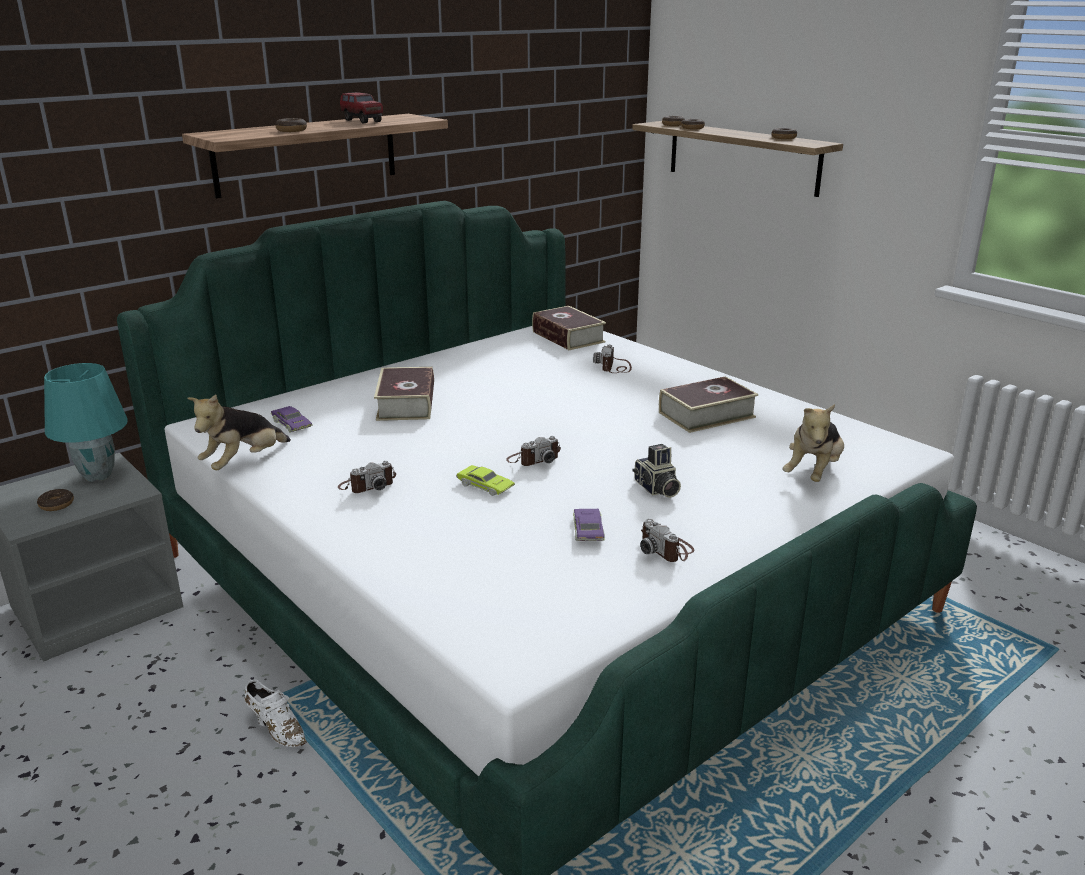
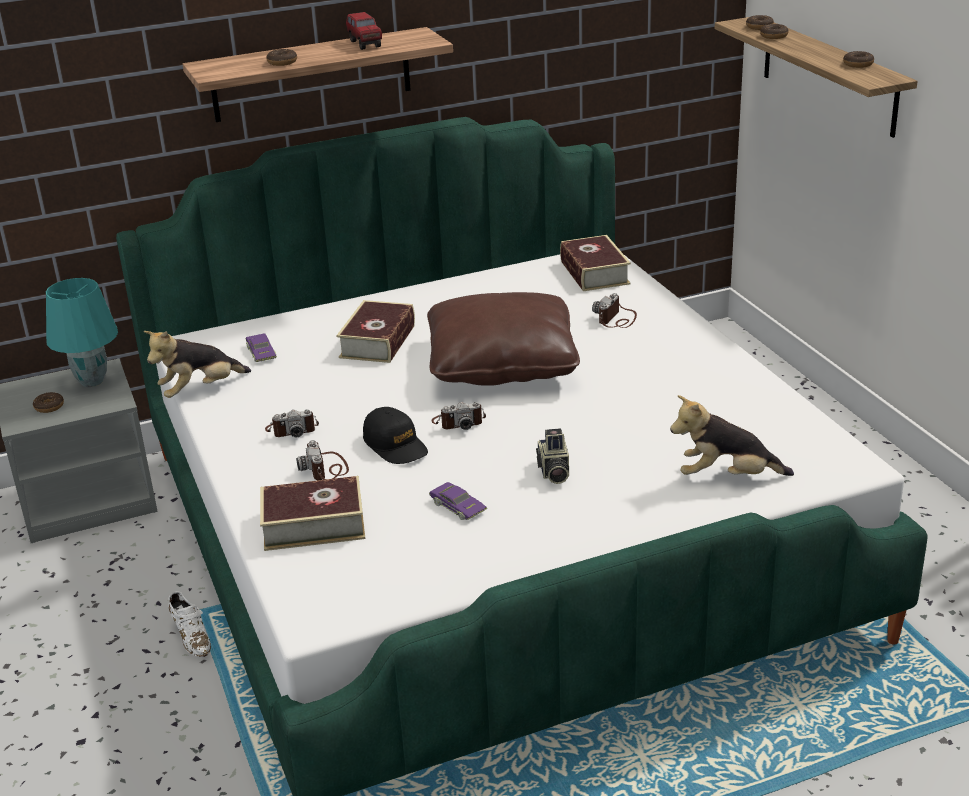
camera: 20 degrees right, 5 degrees up
green toy car [456,465,515,496] -> black cap [363,407,428,464]
purple toy car [573,509,605,541] -> purple toy car turned 120 degrees clockwise [429,482,487,520]
camera [640,519,695,562] -> camera moved to [296,440,349,480]
book [659,376,758,433] -> book moved to [260,476,365,551]
plush toy [783,404,844,482] -> plush toy turned 45 degrees clockwise [670,395,794,476]
none -> brown pillow [427,292,580,386]

